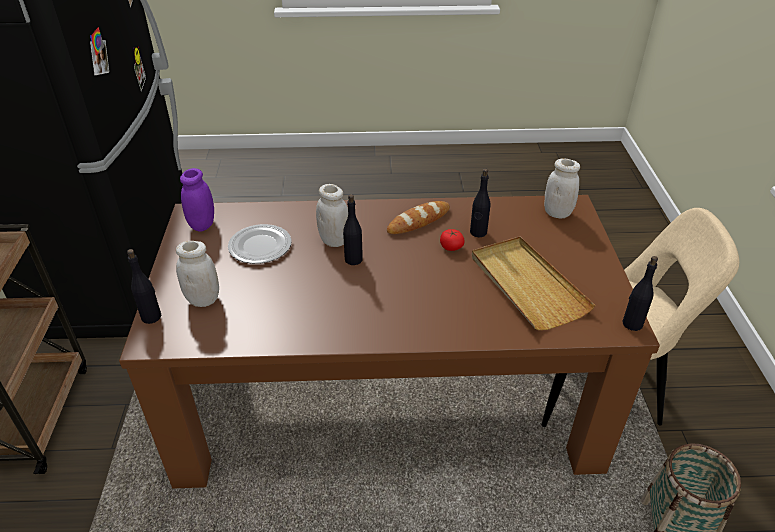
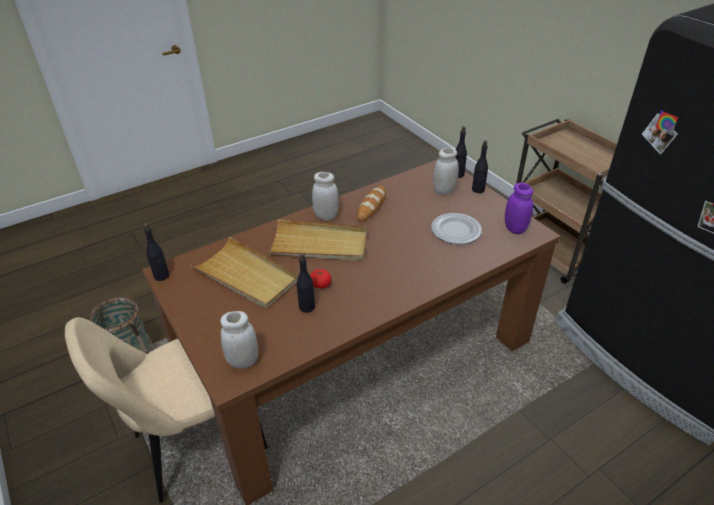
camera: 150 degrees right, 0 degrees up
white jar [316,184,348,247] -> white jar moved to [312,172,338,220]
black bottle [343,194,363,265] -> black bottle moved to [472,140,488,193]
bread [387,201,450,234] -> bread moved to [357,186,386,222]
none -> beige tray [267,219,367,261]

